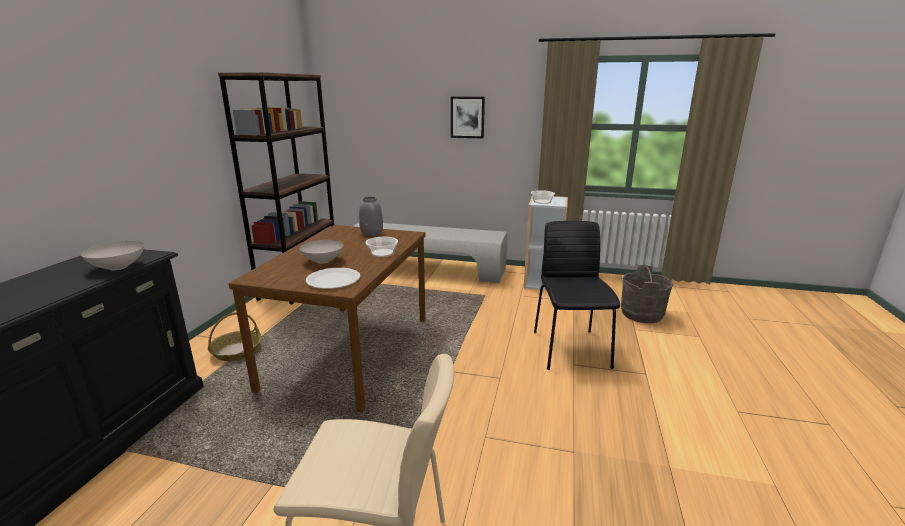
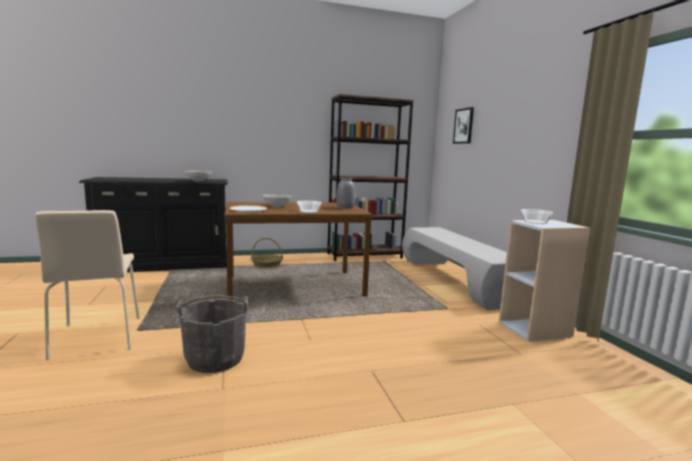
camera: 60 degrees right, 10 degrees down
picture [451,97,485,139] -> picture moved to [453,107,474,144]
black chair [534,221,620,370] -> none
grey bucket [621,265,673,323] -> grey bucket moved to [176,295,248,373]

